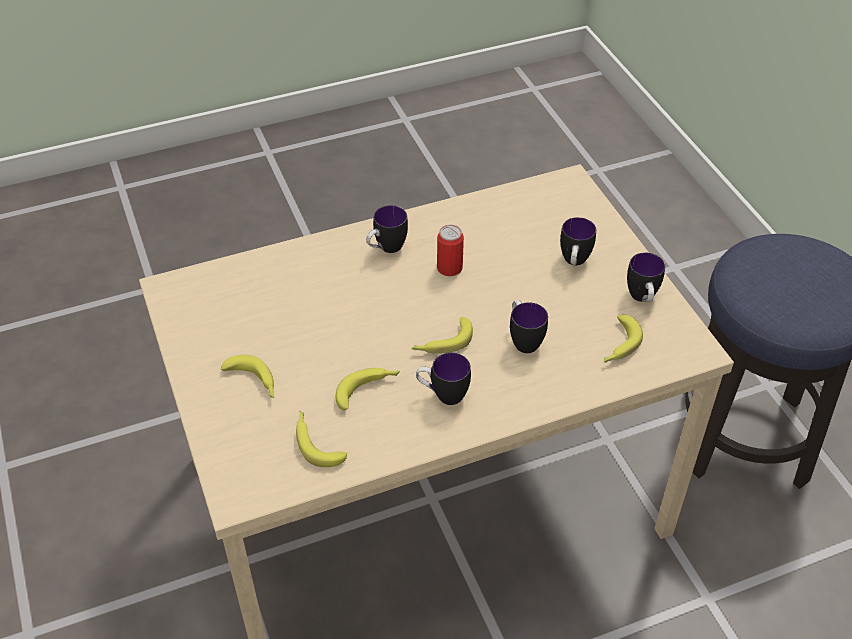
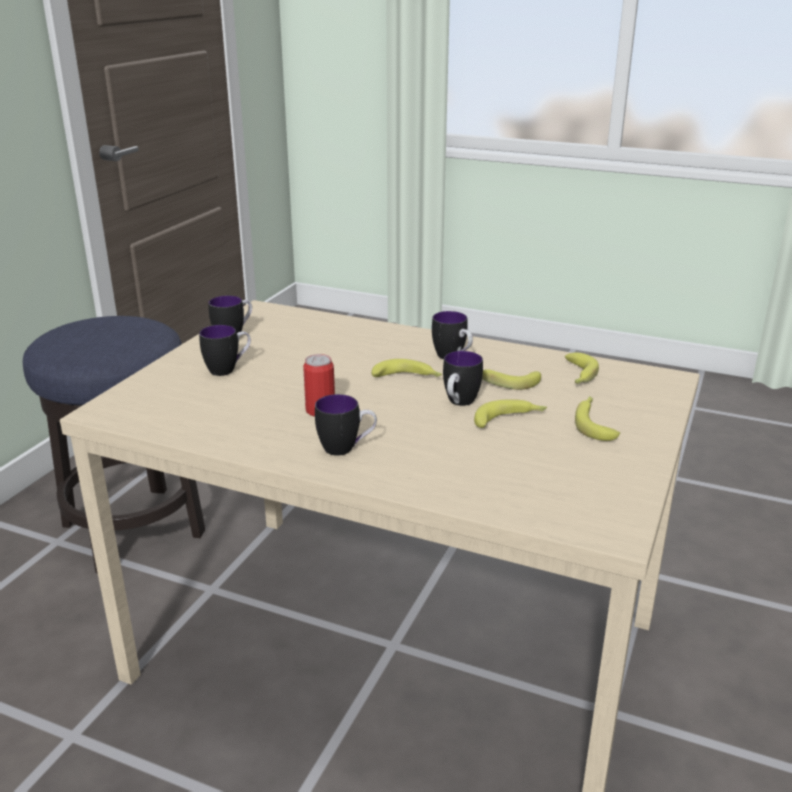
camera: 135 degrees left, 20 degrees down
mug [510,300,548,353] -> mug moved to [443,351,483,406]
banana [604,315,643,362] -> banana moved to [474,399,547,428]

